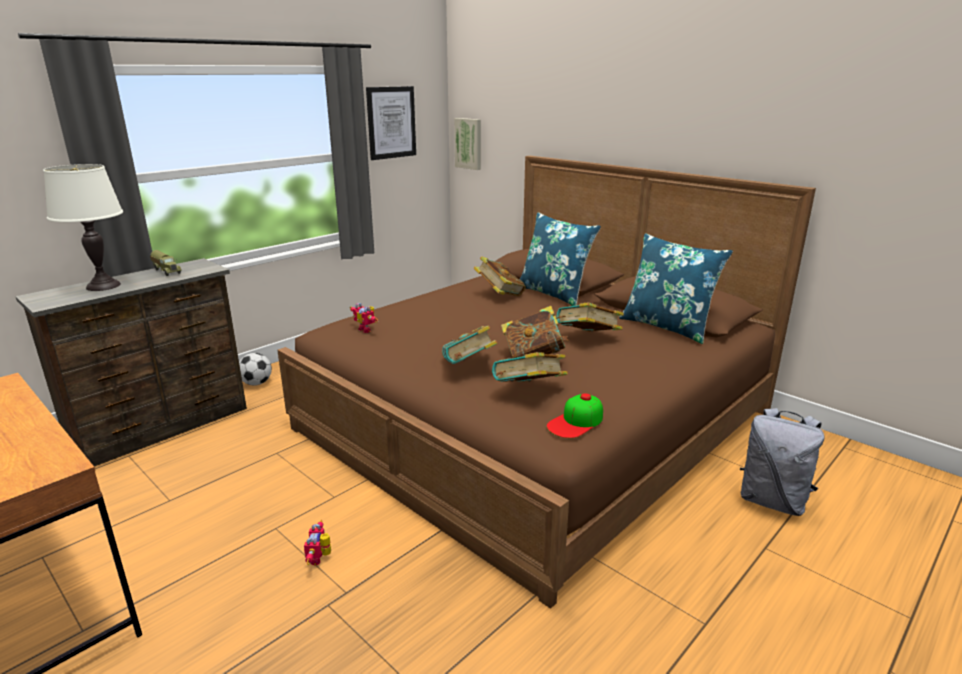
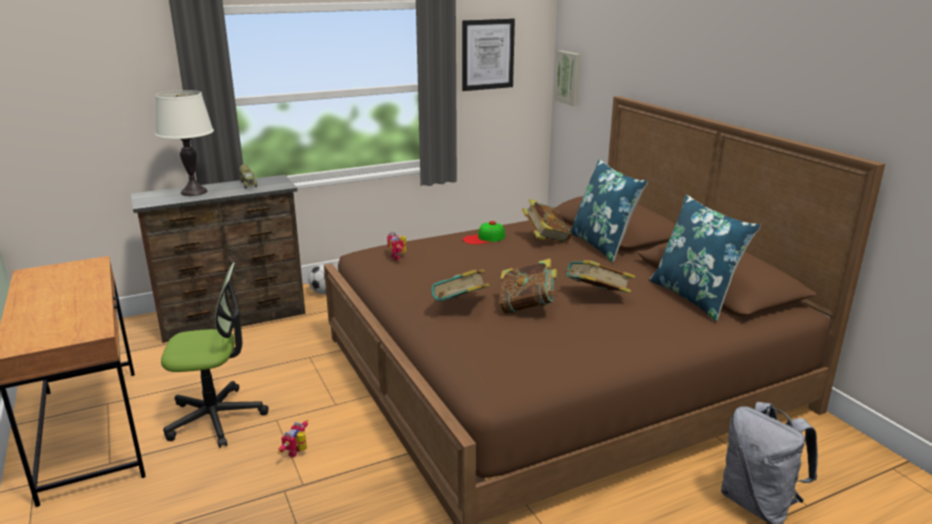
camera: 20 degrees right, 0 degrees up
book [492,352,568,382] -> none
cap [547,393,603,438] -> cap moved to [463,221,505,245]
none -> office chair [161,262,269,448]

